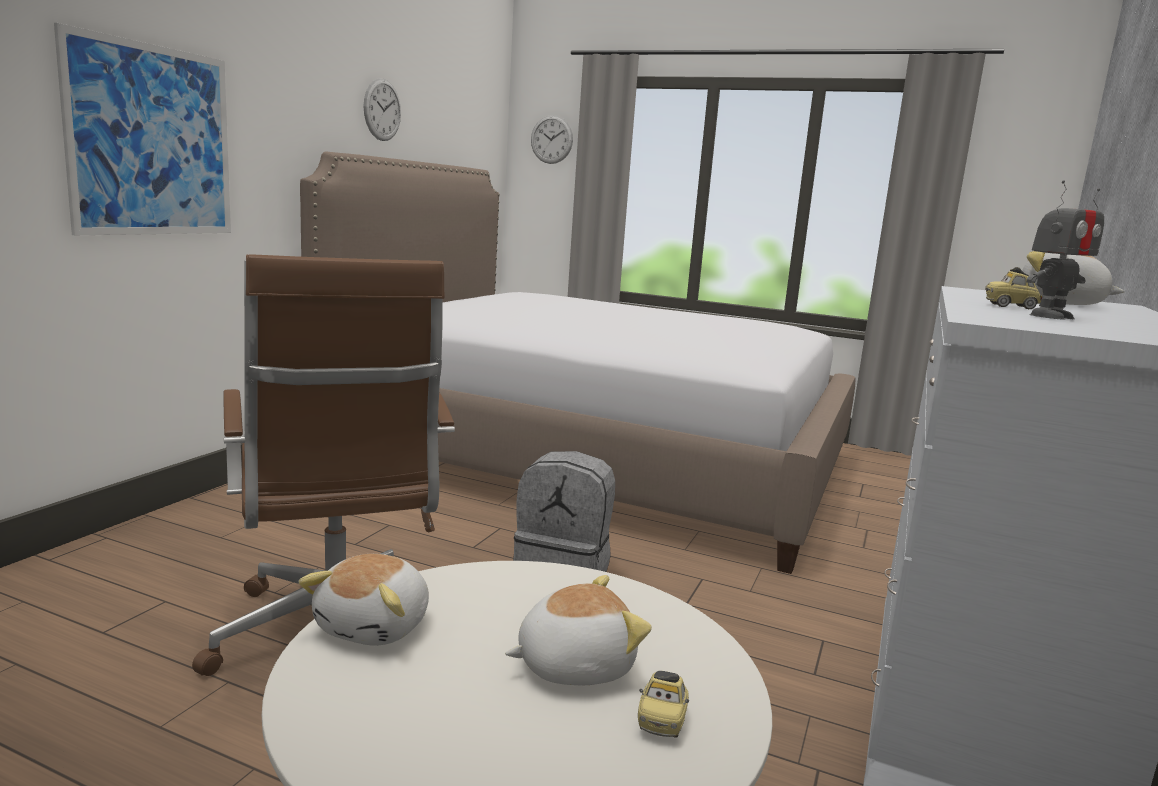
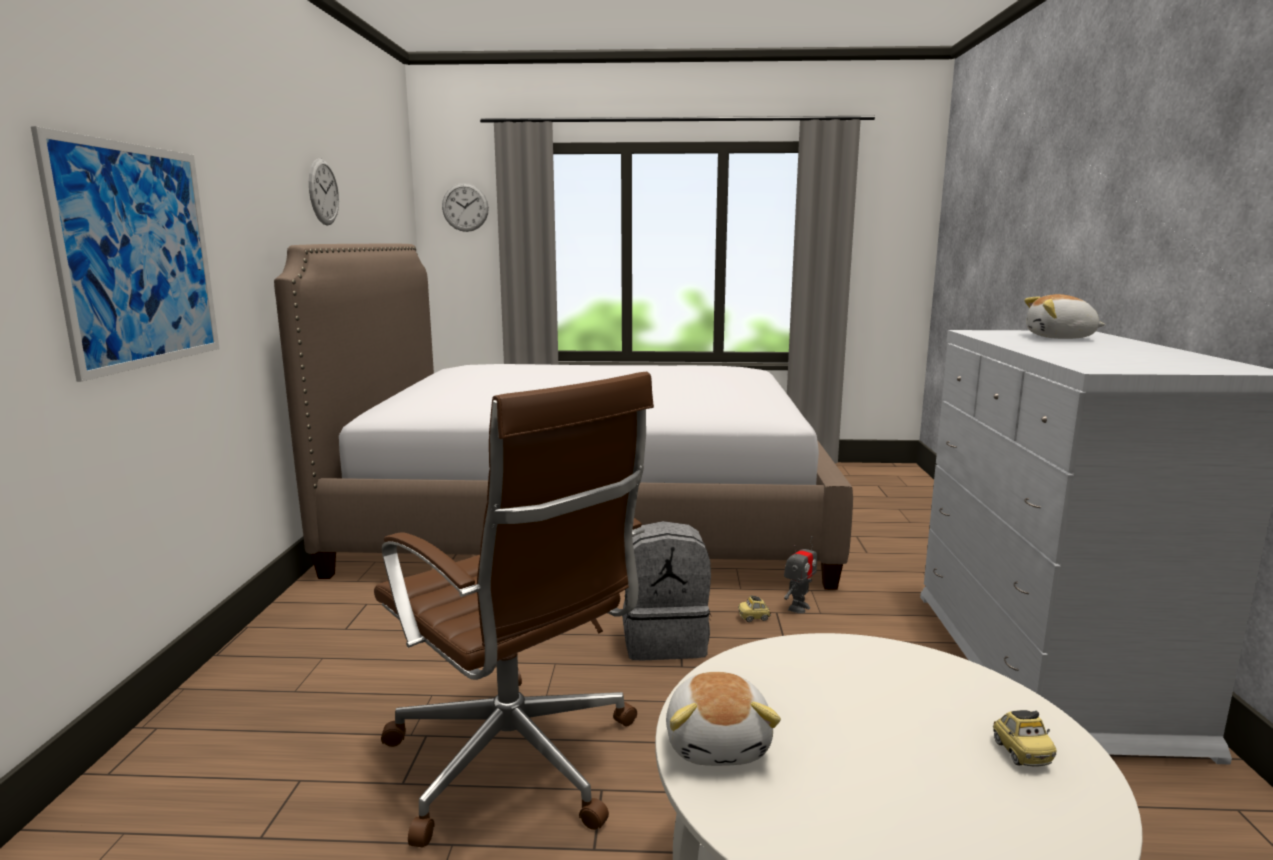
camera: 20 degrees left, 0 degrees up
plush toy [505,575,652,686] -> none
toy car [985,267,1042,309] -> toy car moved to [738,595,771,622]
toy robot [1026,180,1104,320] -> toy robot moved to [784,536,817,613]

